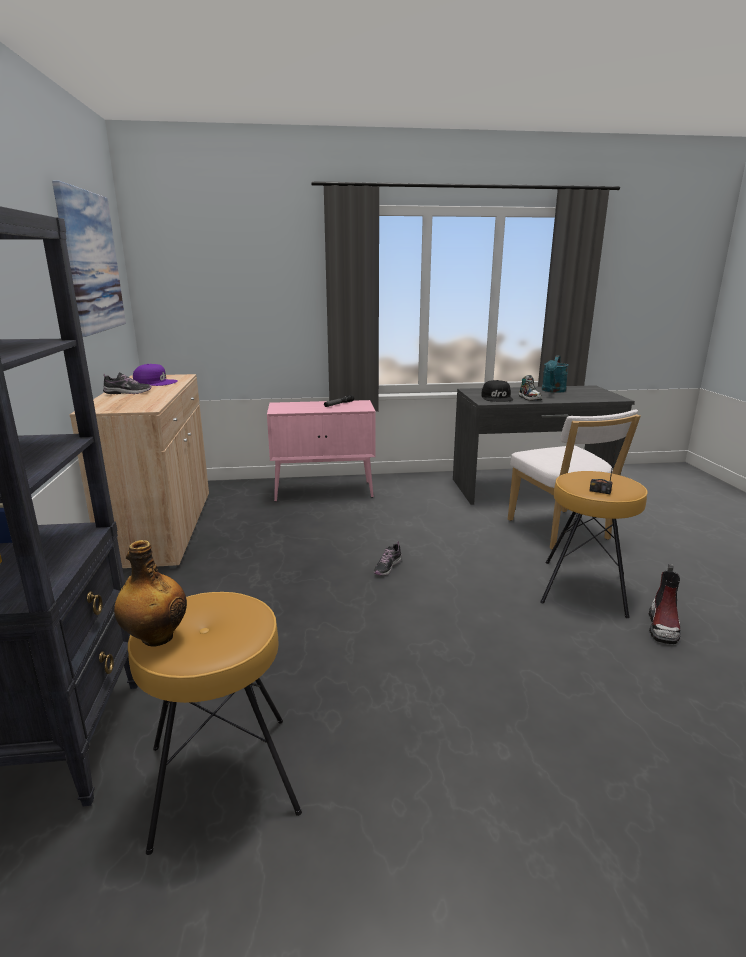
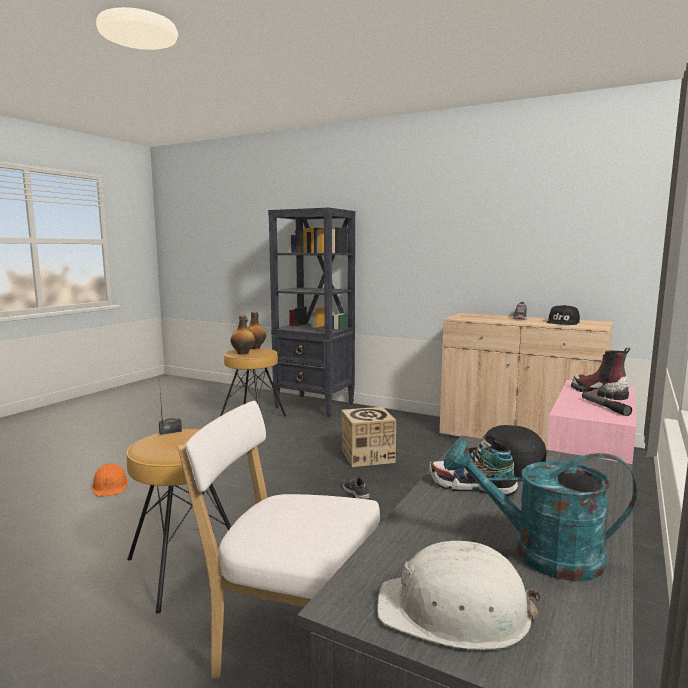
camera: 125 degrees right, 10 degrees down
picture [52,180,126,337] -> none
purple cap [133,364,178,386] -> black cap [546,305,580,325]
turquoise watering can [542,355,568,393] -> turquoise watering can turned 45 degrees counterclockwise [444,440,637,581]
boot [649,564,681,644] -> boot moved to [571,348,630,400]
none -> orange hard hat [92,463,128,497]
none -> bottle [230,315,255,355]
none -> cardboard box [342,407,396,467]
none -> white hard hat [377,541,541,650]

